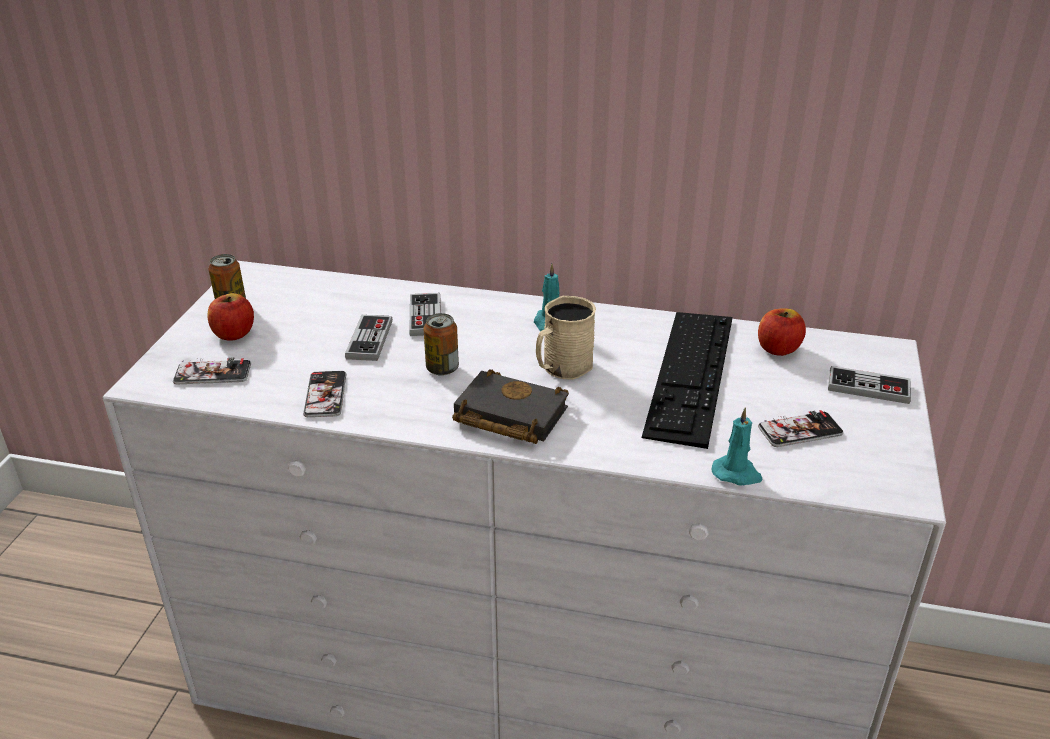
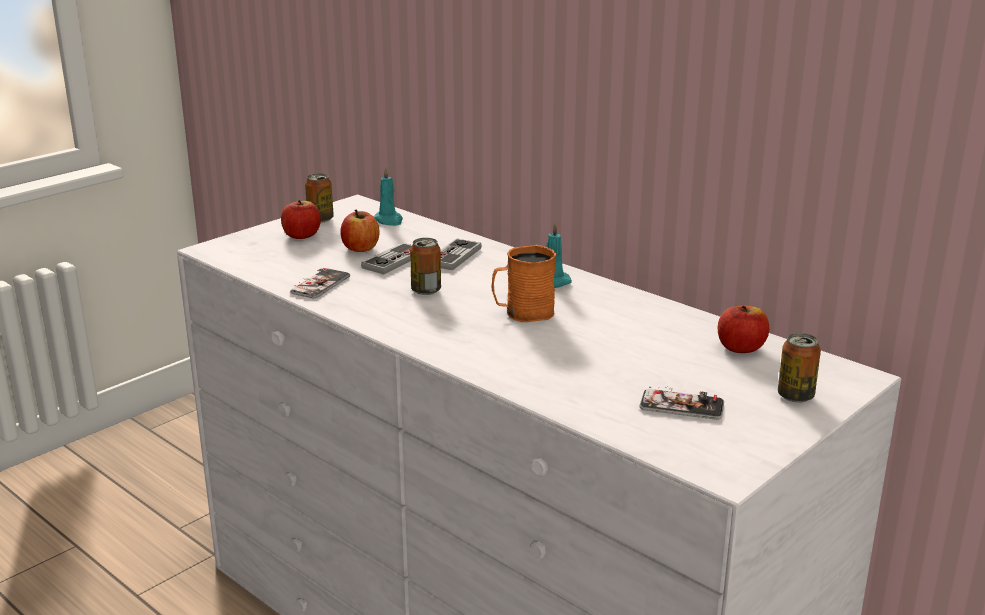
camera: 30 degrees right, 10 degrees down
phone [173,357,251,384] -> none
black book [452,369,569,444] -> none
beige mug [536,296,596,380] -> orange mug [491,245,557,322]
keyboard [642,312,732,449] -> none
turquoise candle [712,407,763,486] -> turquoise candle moved to [373,167,403,226]
game controller [828,366,911,404] -> can [778,333,821,403]
none -> apple [340,209,379,252]

